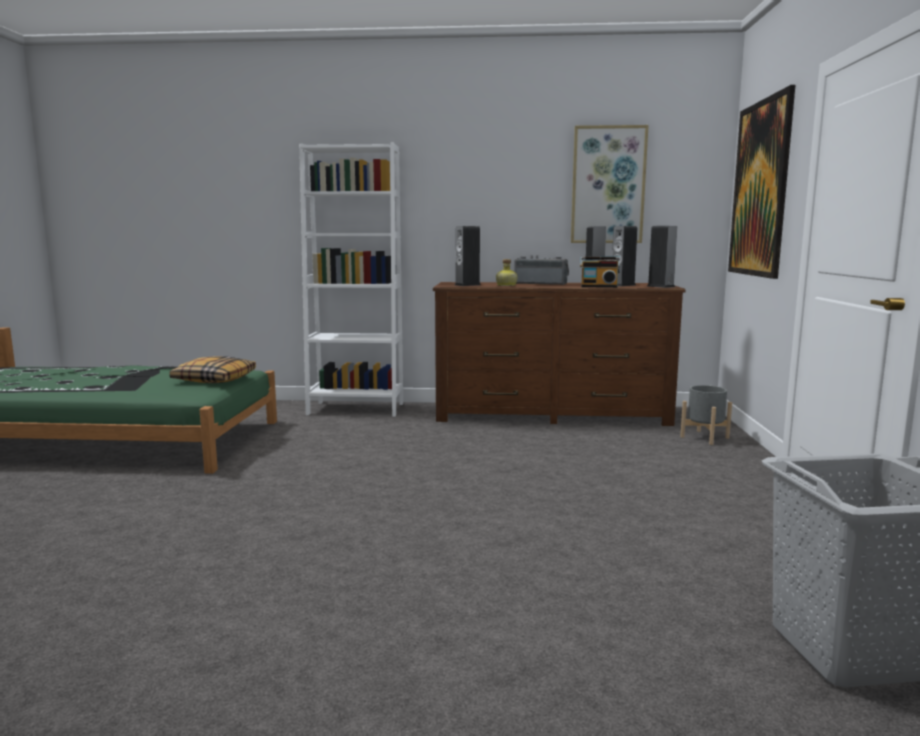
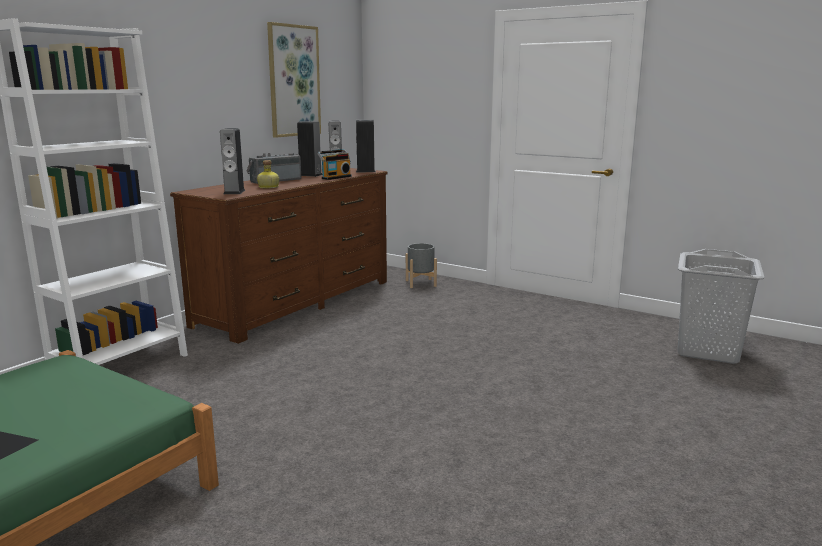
camera: 60 degrees left, 5 degrees up
pillow [169,356,256,383] -> none
picture [728,85,795,279] -> none

